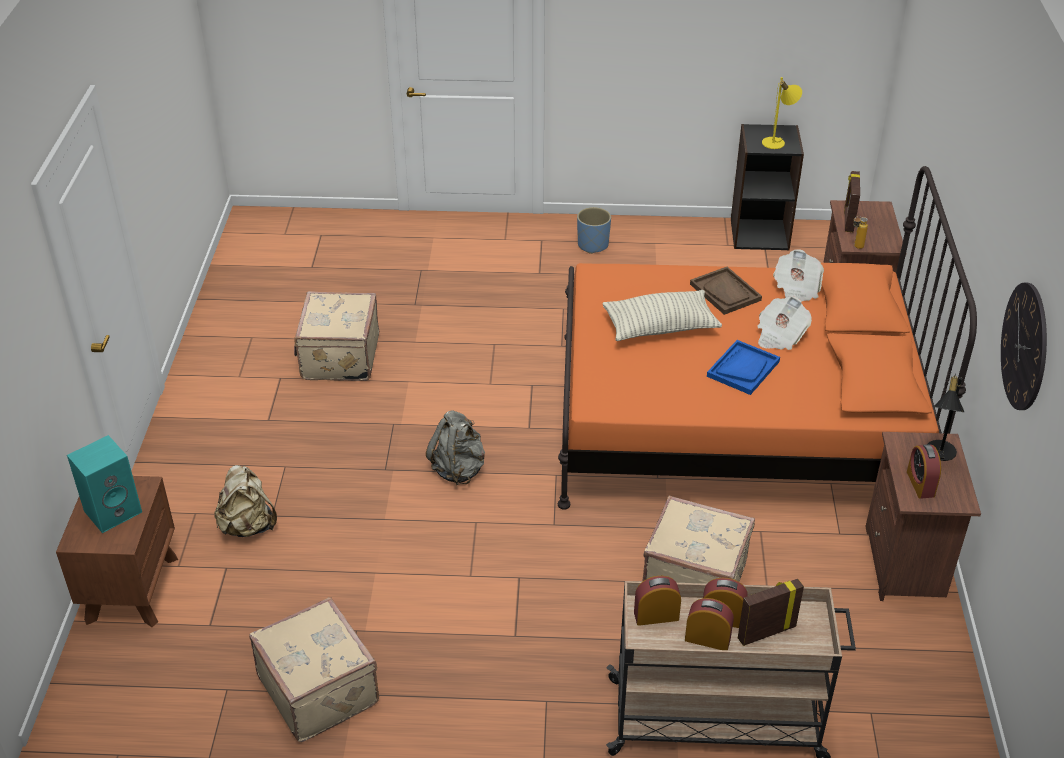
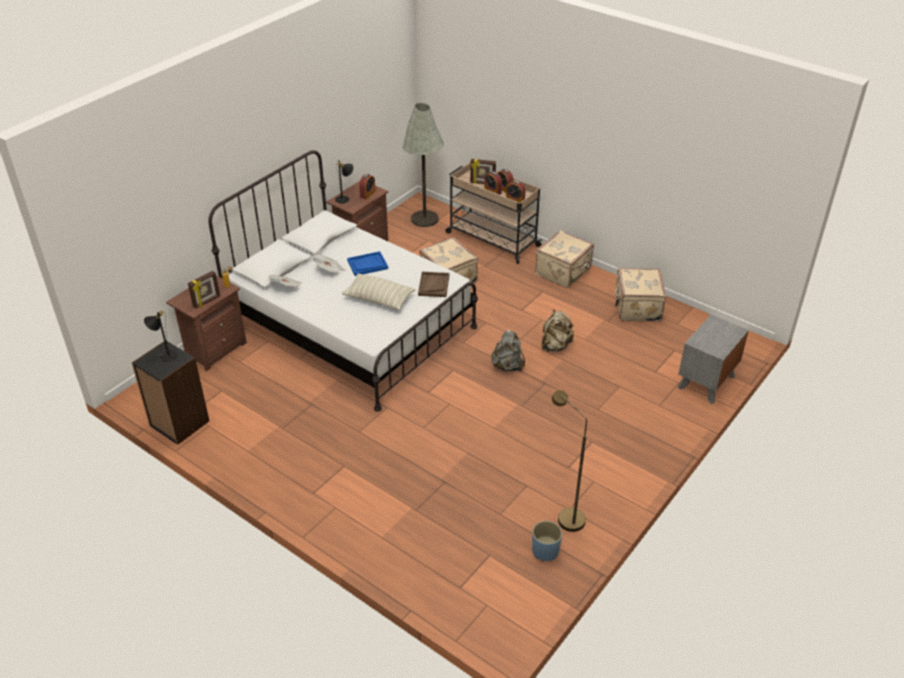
camera: 145 degrees left, 0 degrees up
brown nightstand [56,476,178,627] -> grey nightstand [678,314,749,404]
turquoise speaker [67,435,142,533] -> none
beige backpack [214,465,277,537] -> beige backpack moved to [541,310,574,352]
beige suitcase [294,291,379,381] -> beige suitcase moved to [535,230,594,288]
orange bed [558,166,977,510] -> white bed [208,150,478,412]
blue planter [577,207,611,254] -> blue planter moved to [532,521,562,561]
brown tray [690,267,762,315] -> brown tray moved to [418,272,449,297]
yellow table lamp [762,77,802,149] -> black table lamp [144,311,178,362]
wall clock [1001,283,1047,410] -> none
none -> grey floor lamp [402,103,444,227]
none -> brown floor lamp [552,390,587,532]

